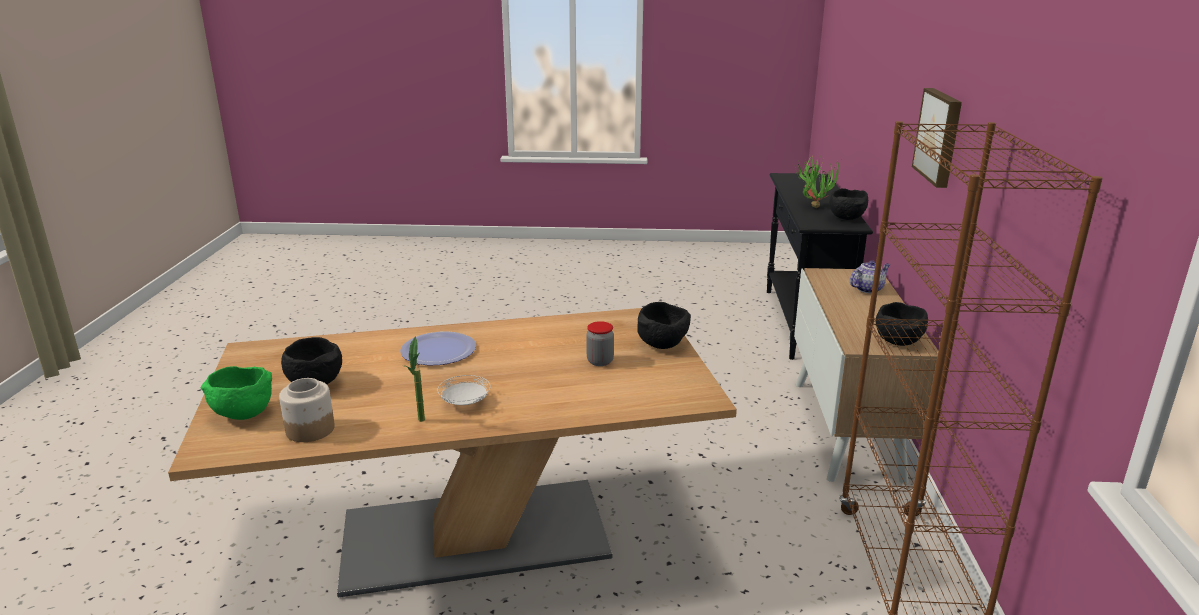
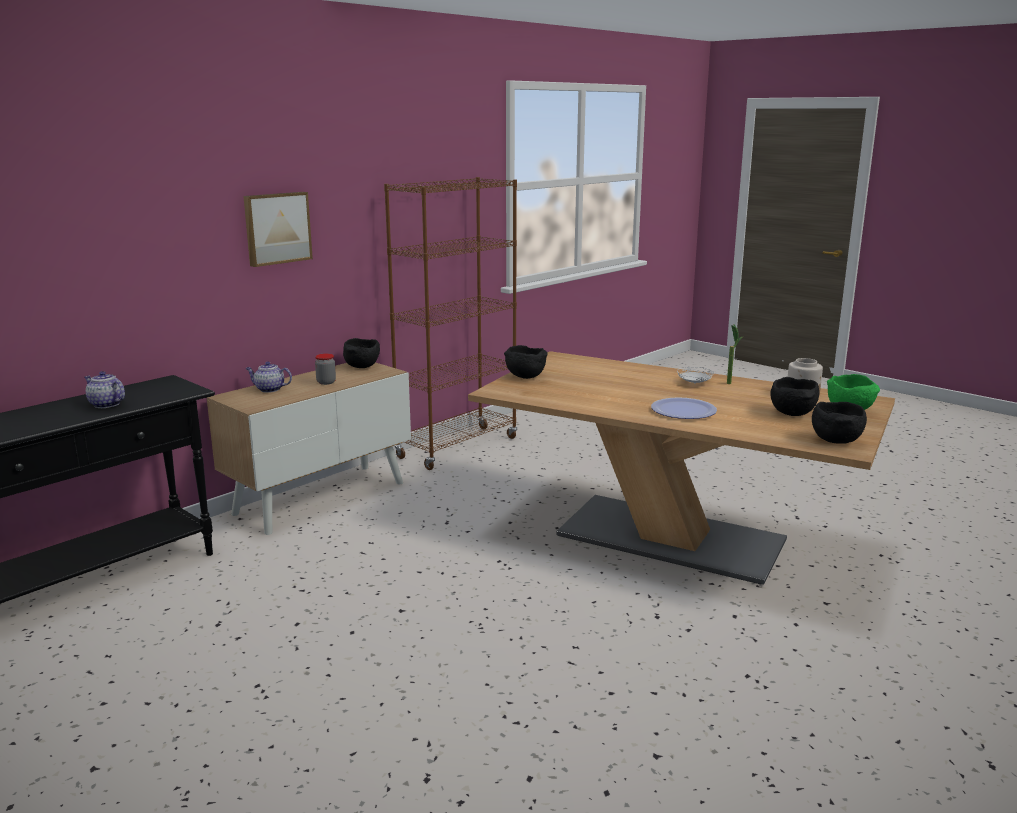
camera: 140 degrees left, 5 degrees down
jar [586,321,614,366] -> jar moved to [315,354,336,385]
potted plant [795,156,843,208] -> teapot [84,371,125,408]
black bowl [829,188,868,220] -> black bowl moved to [812,402,867,444]

